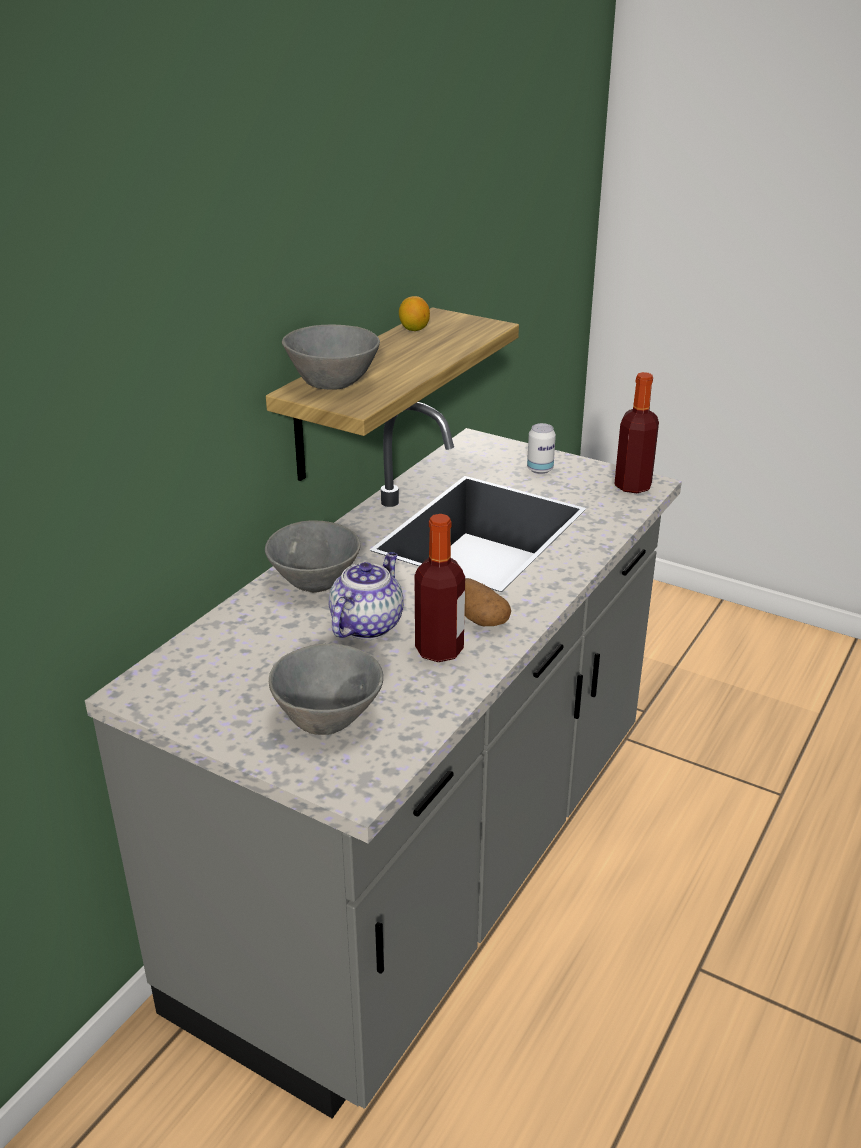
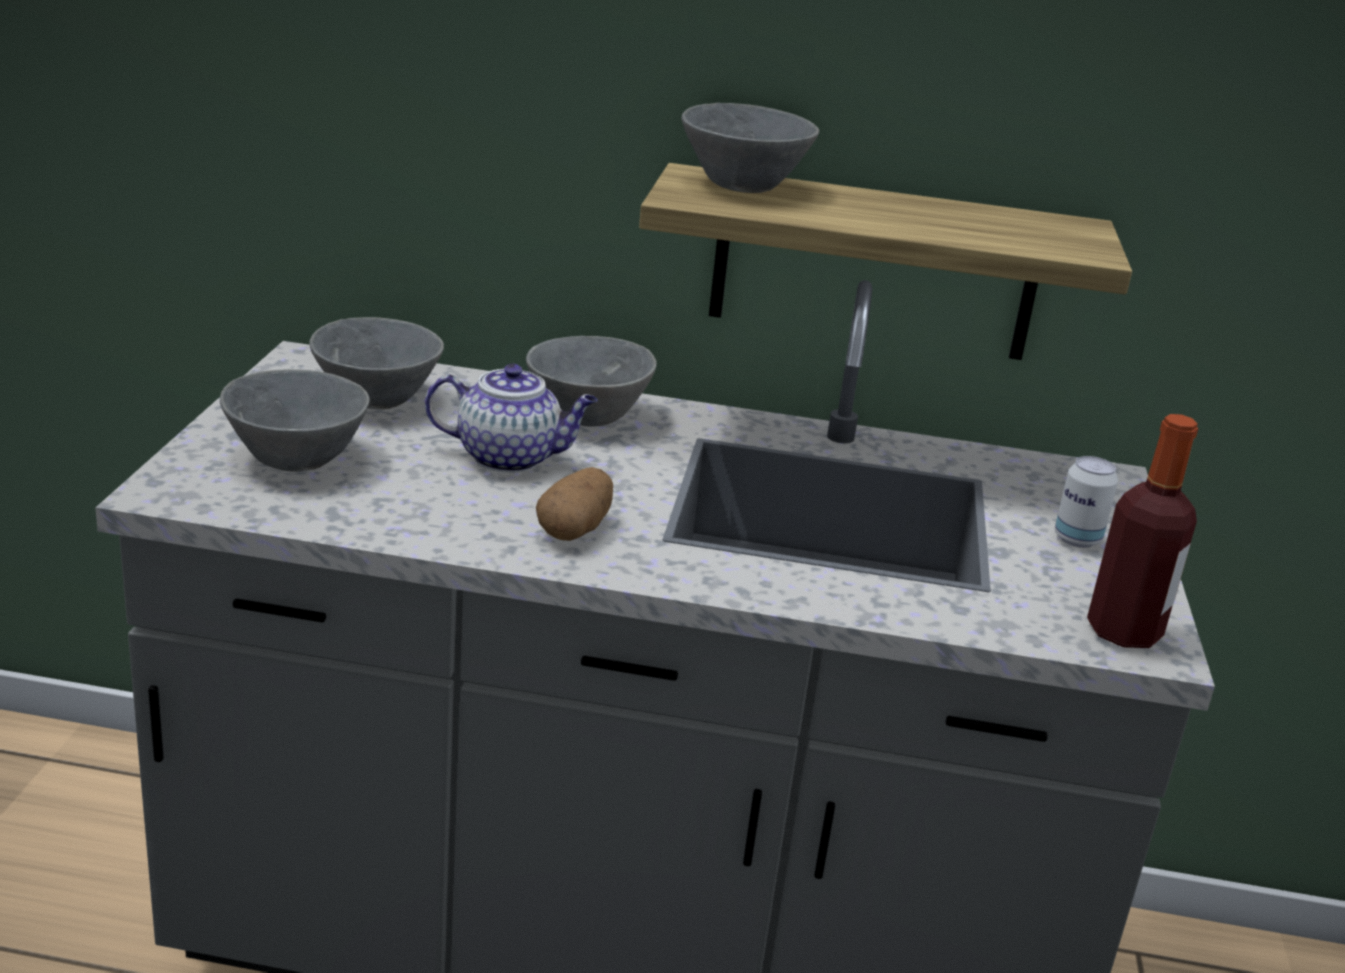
camera: 65 degrees right, 5 degrees down
lemon [399,296,430,331] -> none
bottle [414,514,465,662] -> none
none -> grey bowl [309,317,444,409]

